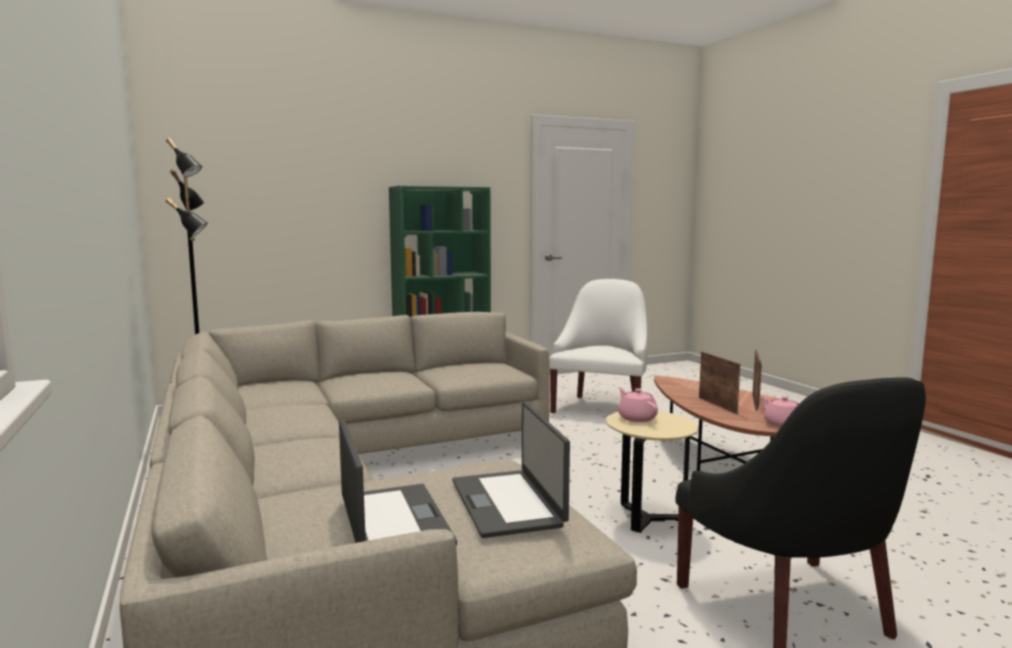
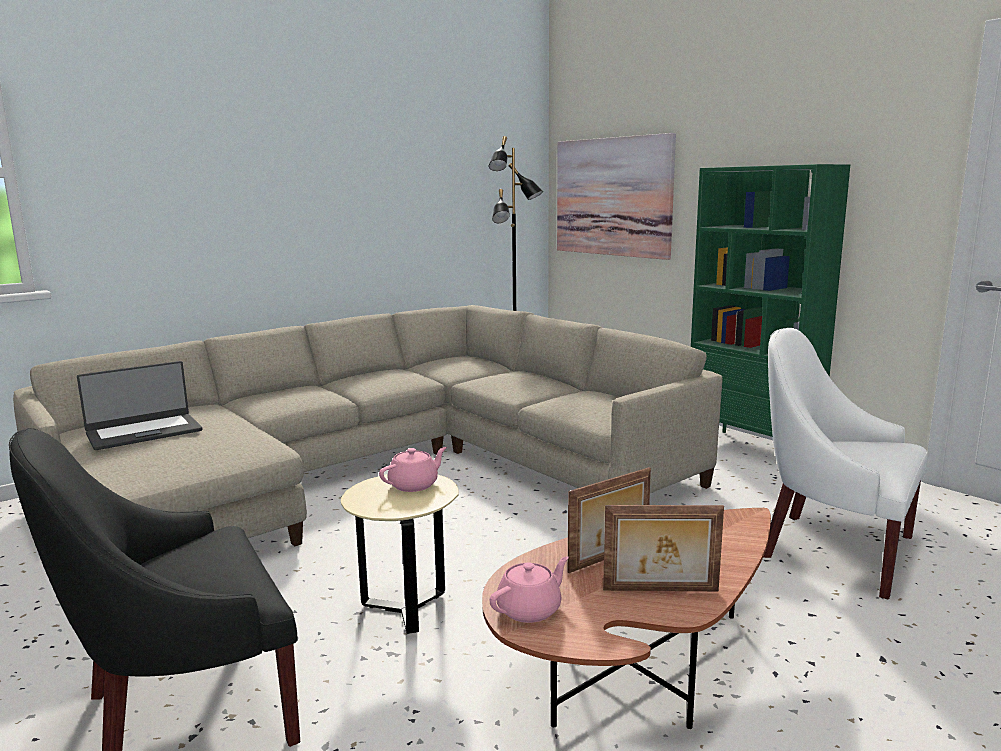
camera: 75 degrees right, 5 degrees up
laptop [452,402,570,538] -> none
white armchair [549,279,648,413] -> white armchair turned 150 degrees counterclockwise [764,328,928,600]
none -> picture [557,133,676,260]

